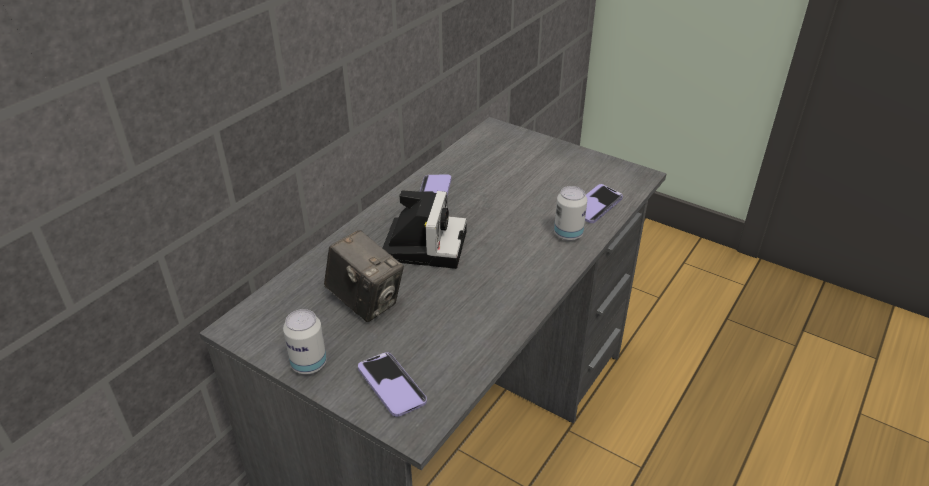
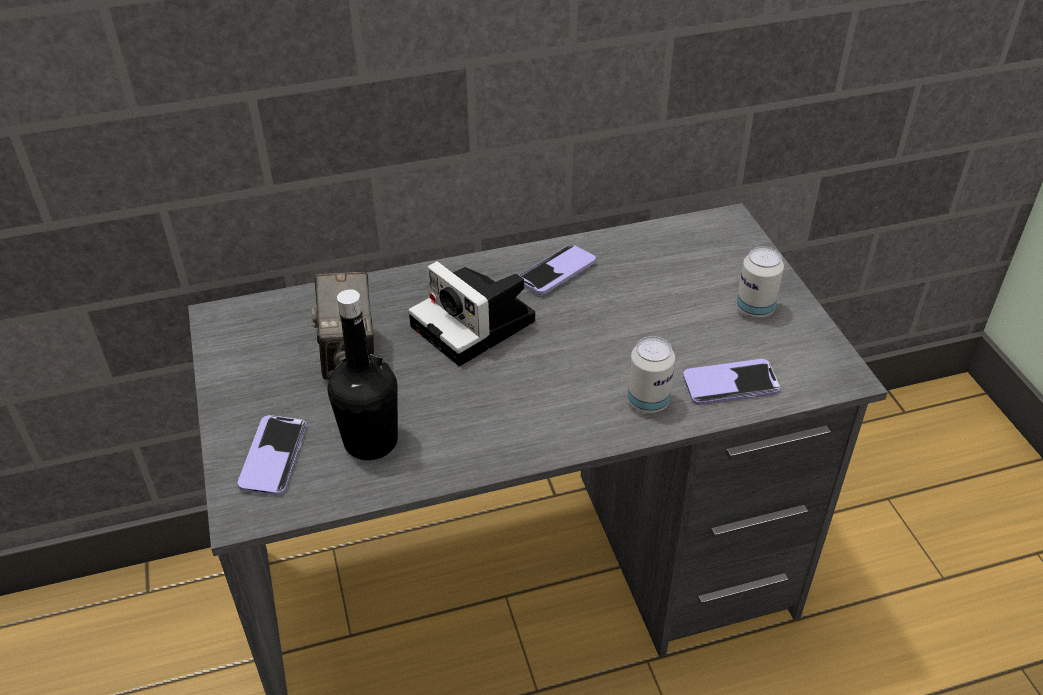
camera: 40 degrees right, 5 degrees up
can [283,309,327,374] -> can moved to [736,247,784,318]
camera [383,190,467,269] -> camera turned 90 degrees clockwise [408,261,535,366]
none -> black bottle [327,289,398,460]

